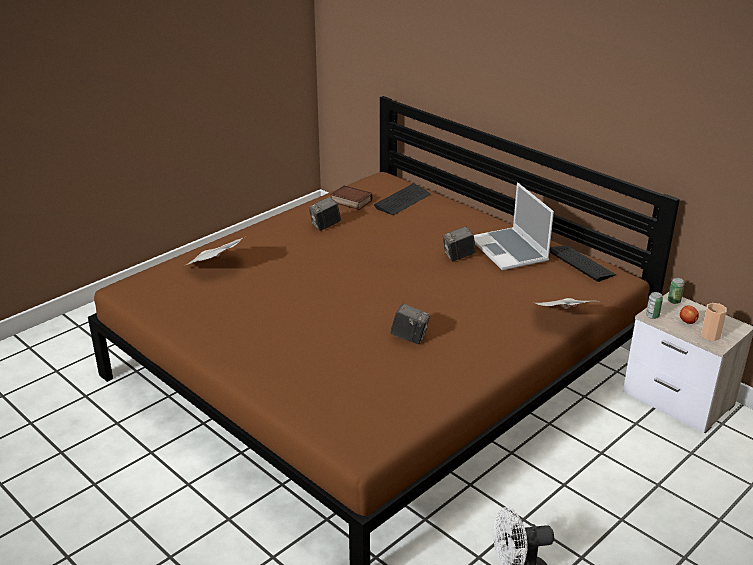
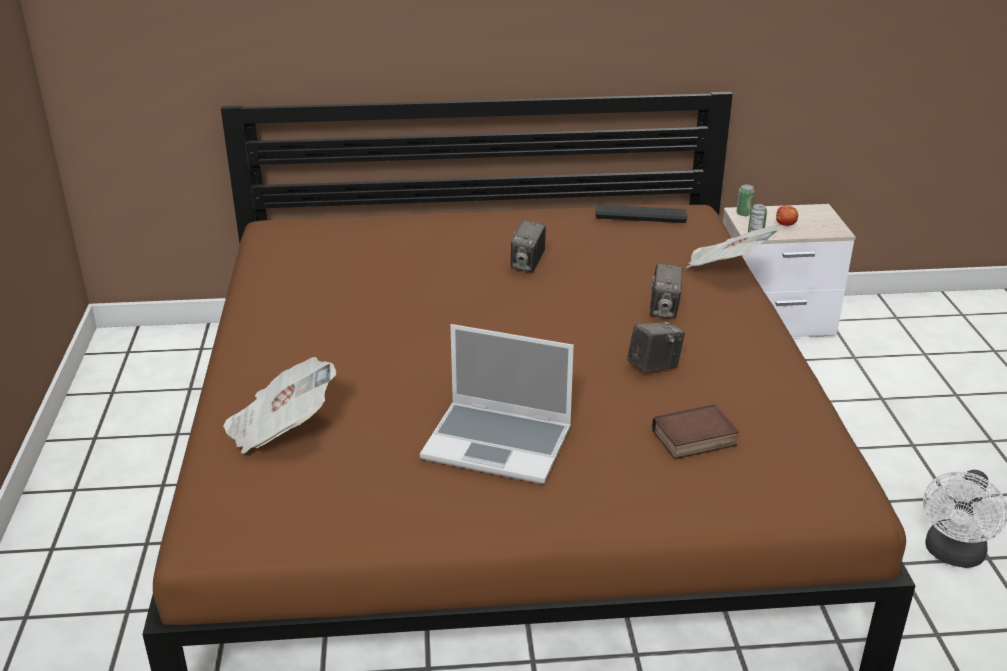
camera: 50 degrees left, 0 degrees up
camera [309,197,341,231] -> camera moved to [650,263,683,319]
book [330,185,372,210] -> book moved to [652,404,739,459]
keyboard [374,183,430,215] -> none
laptop [474,183,554,271] -> laptop moved to [420,324,574,484]
cup [701,303,727,341] -> none

